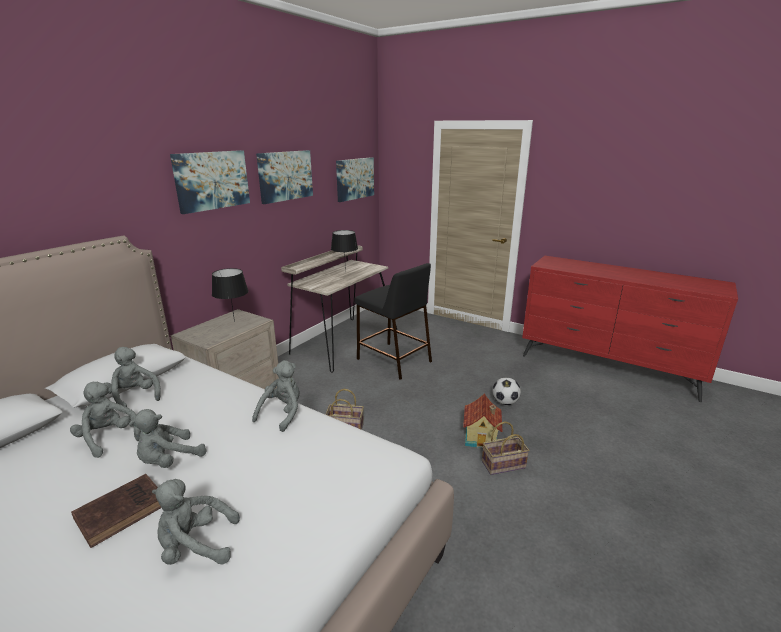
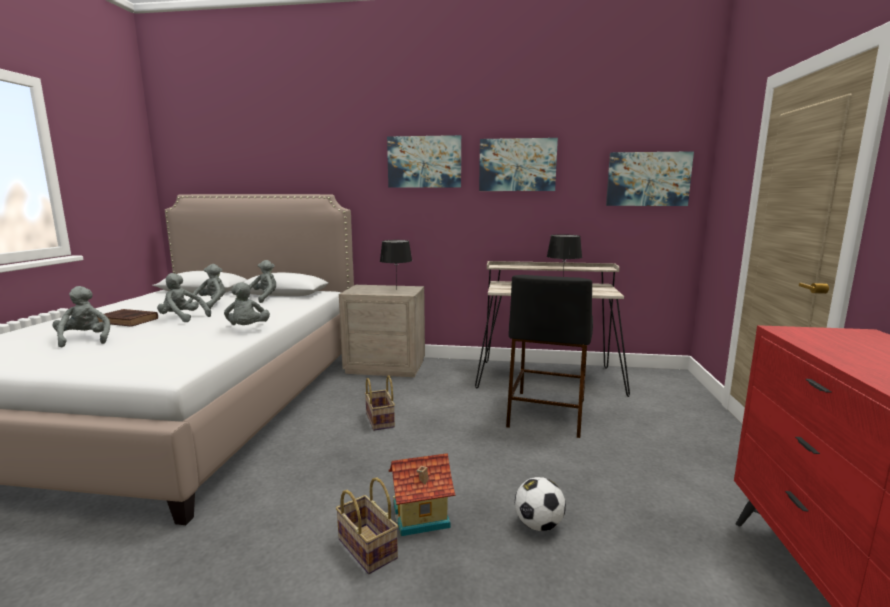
camera: 65 degrees right, 10 degrees down
grey plush toy [252,360,300,432] -> grey plush toy turned 75 degrees clockwise [224,282,270,325]

